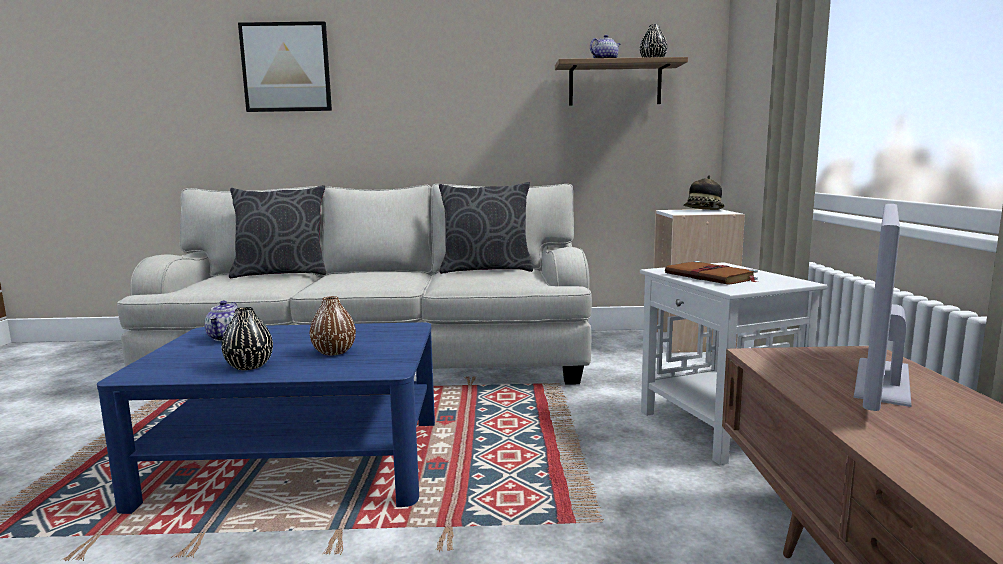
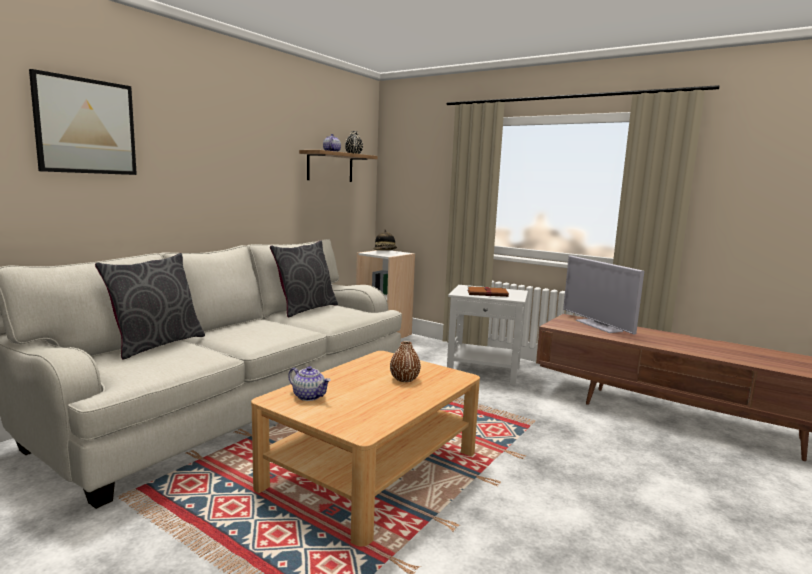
camera: 55 degrees left, 0 degrees up
blue coffee table [97,322,435,514] -> beige coffee table [251,351,480,547]
black vase [221,307,273,370] -> none

